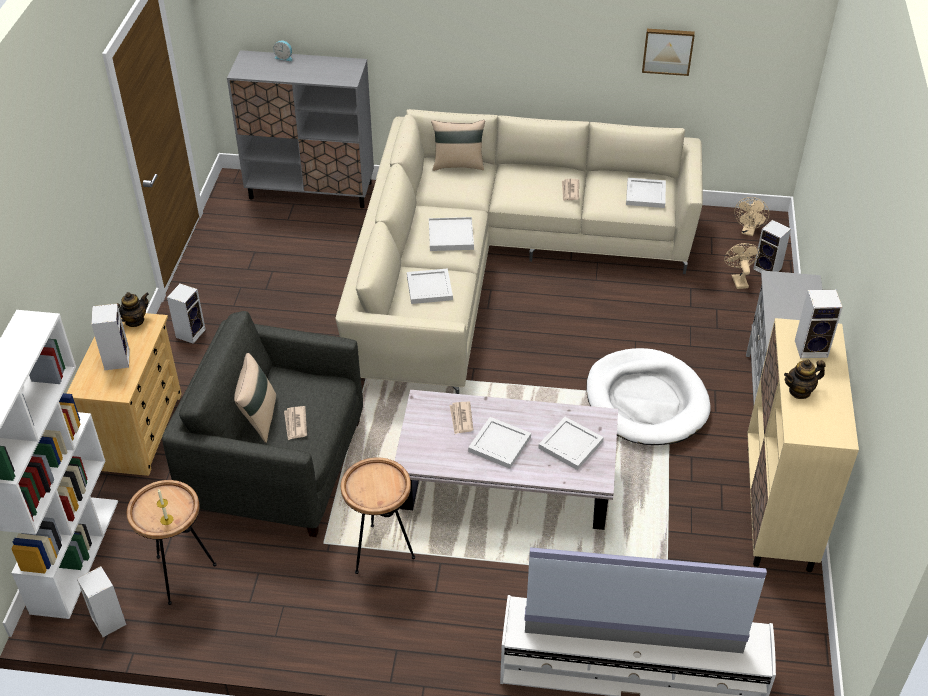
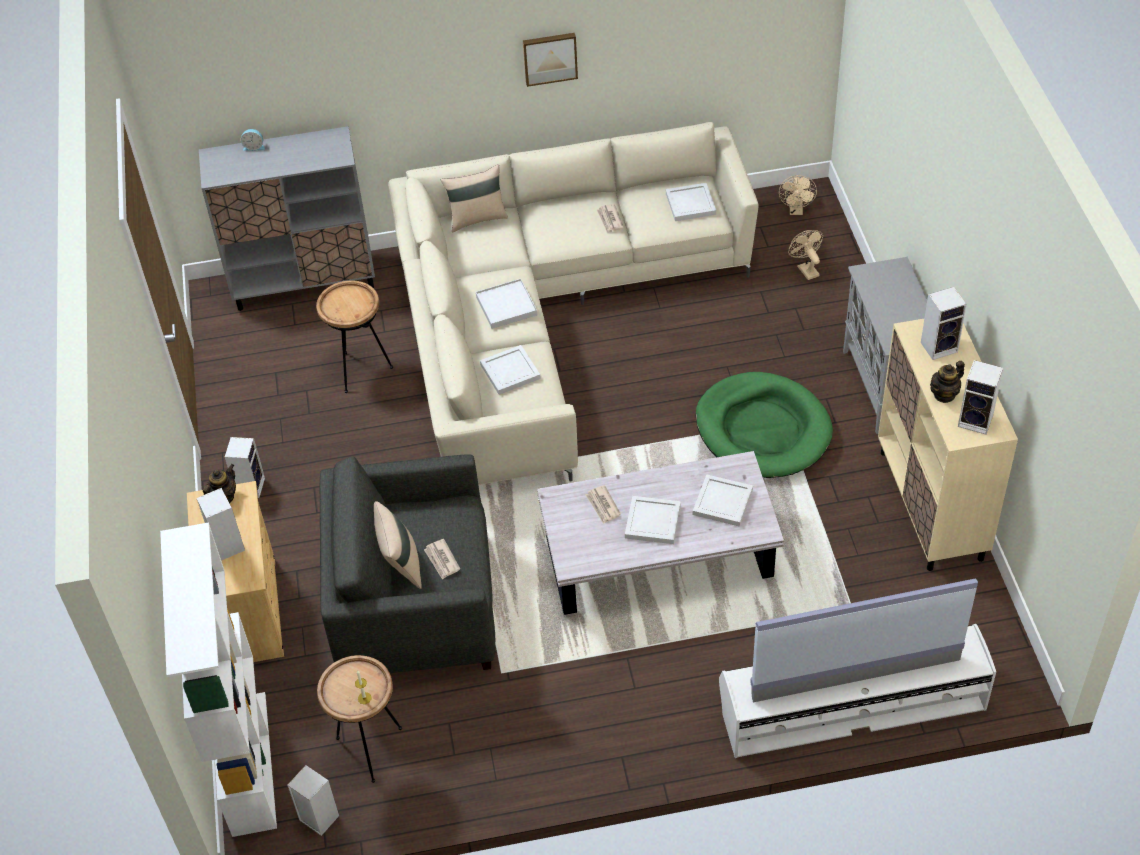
camera: 15 degrees left, 5 degrees up
brown side table [341,458,415,574] -> brown side table moved to [316,280,393,393]
white dog bed [586,348,710,445] -> green dog bed [696,372,833,478]
picture [642,29,695,76] -> picture moved to [523,33,578,87]
speaker [753,220,791,273] -> speaker moved to [958,360,1003,435]

